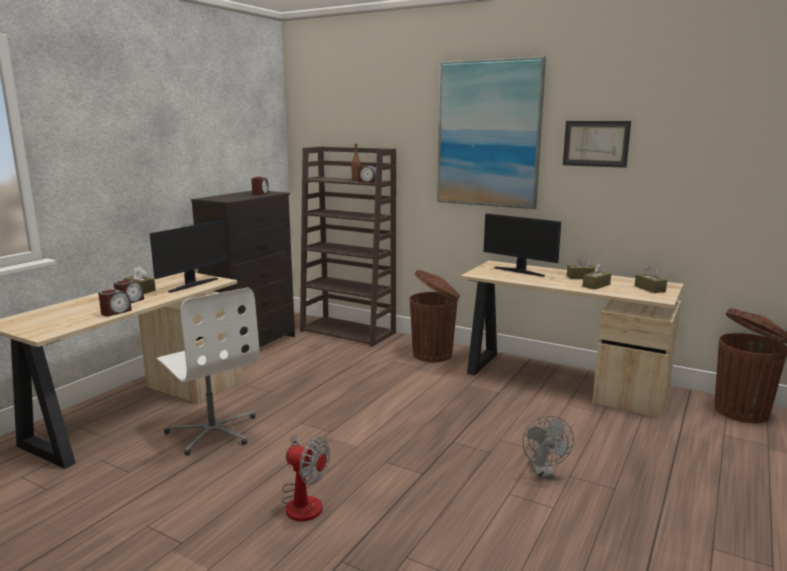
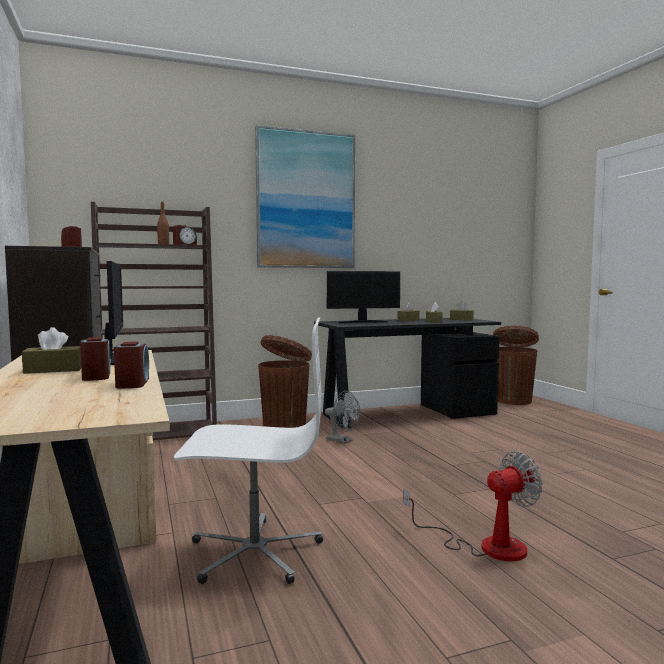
camera: 50 degrees left, 10 degrees down
beige desk [460,261,684,418] -> black desk [314,318,501,429]
grey fan [522,416,574,479] -> grey fan moved to [325,391,360,444]
picture [563,121,631,168] -> none

